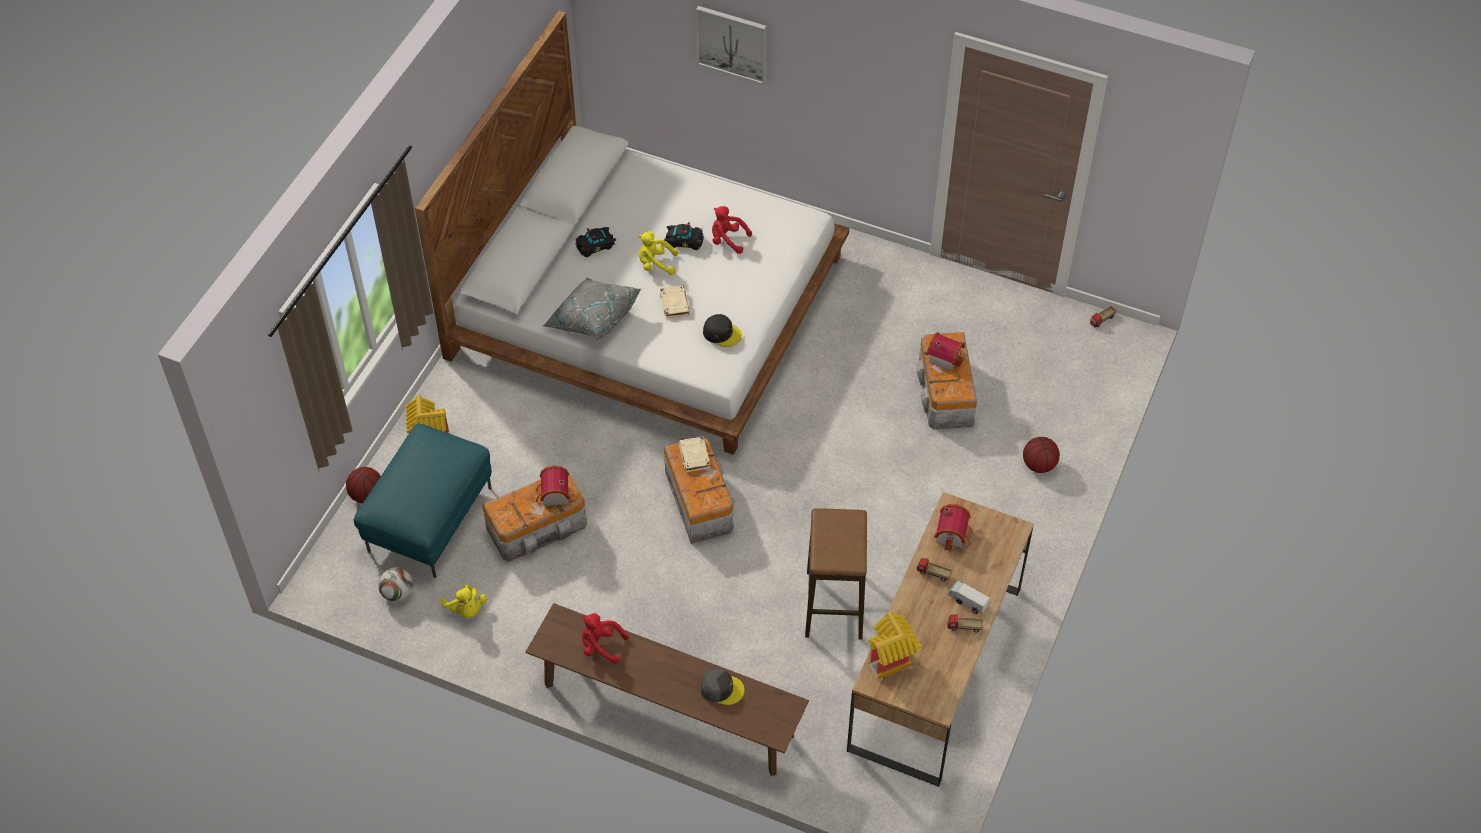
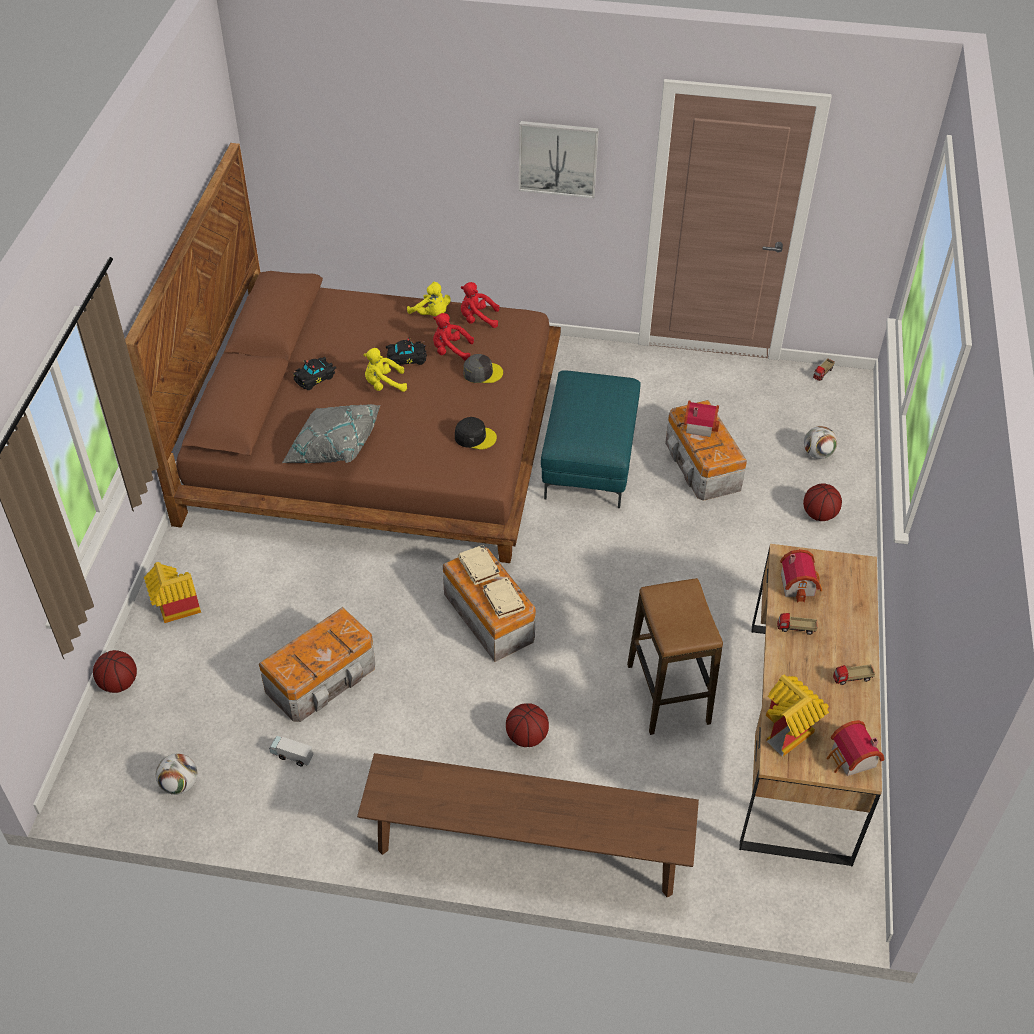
camera: 15 degrees left, 5 degrees down
turquoise ottoman [354,423,492,578] -> turquoise ottoman moved to [541,371,641,508]
white bed [415,11,849,455] -> brown bed [125,143,561,563]
yellow plush toy [441,584,487,618] -> yellow plush toy moved to [407,282,451,316]
toy house [536,466,570,506] -> toy house moved to [827,720,884,776]
red plush toy [582,613,629,664] -> red plush toy moved to [461,282,500,328]
beige book [660,285,690,318] -> beige book moved to [483,577,525,619]
picture [696,6,767,85] -> picture moved to [519,121,599,199]
grey cap [700,668,745,705] -> grey cap moved to [463,354,503,383]
toy truck [949,581,990,614] -> toy truck moved to [269,736,314,767]
none -> basketball [506,703,549,747]
none -> football [804,426,837,459]

